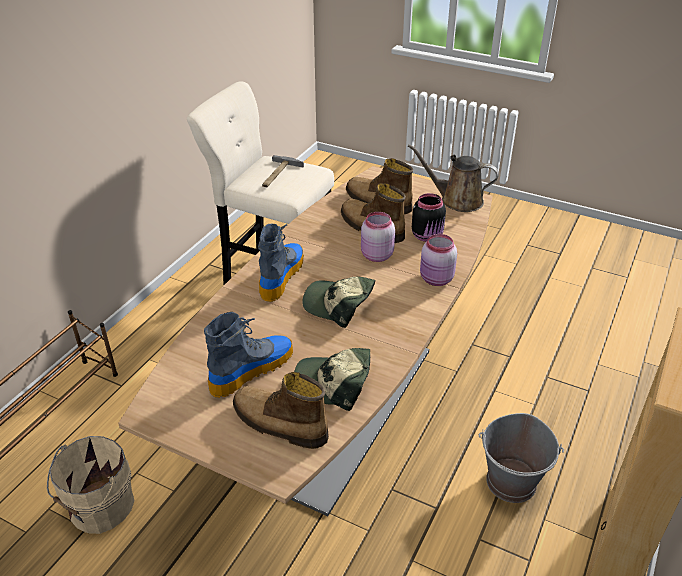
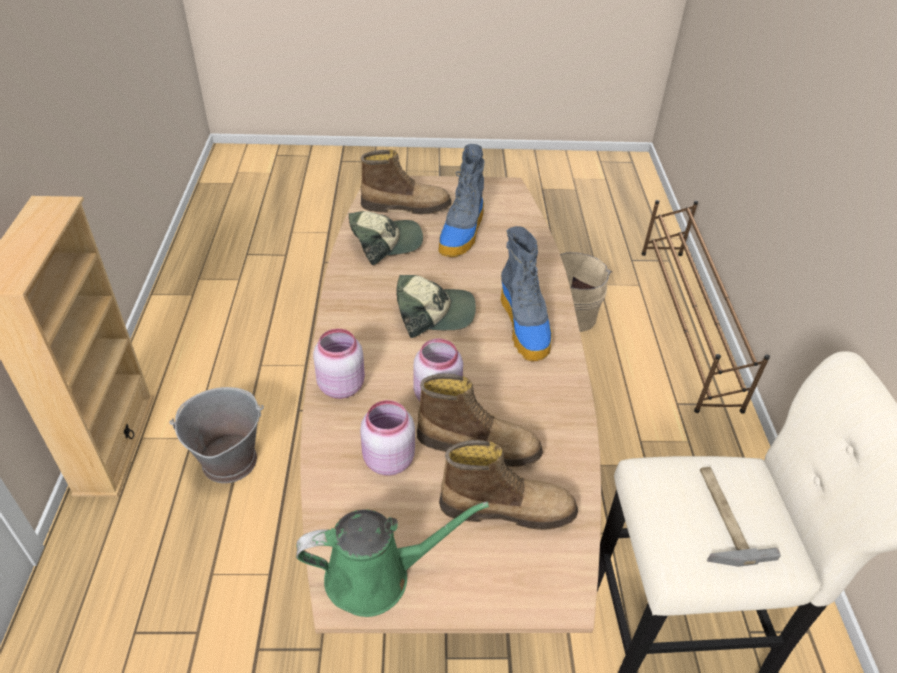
camera: 150 degrees right, 5 degrees up
brown watering can [408,144,499,212] -> green watering can [296,501,489,617]
black jar [412,193,446,242] -> pink jar [360,400,415,476]

